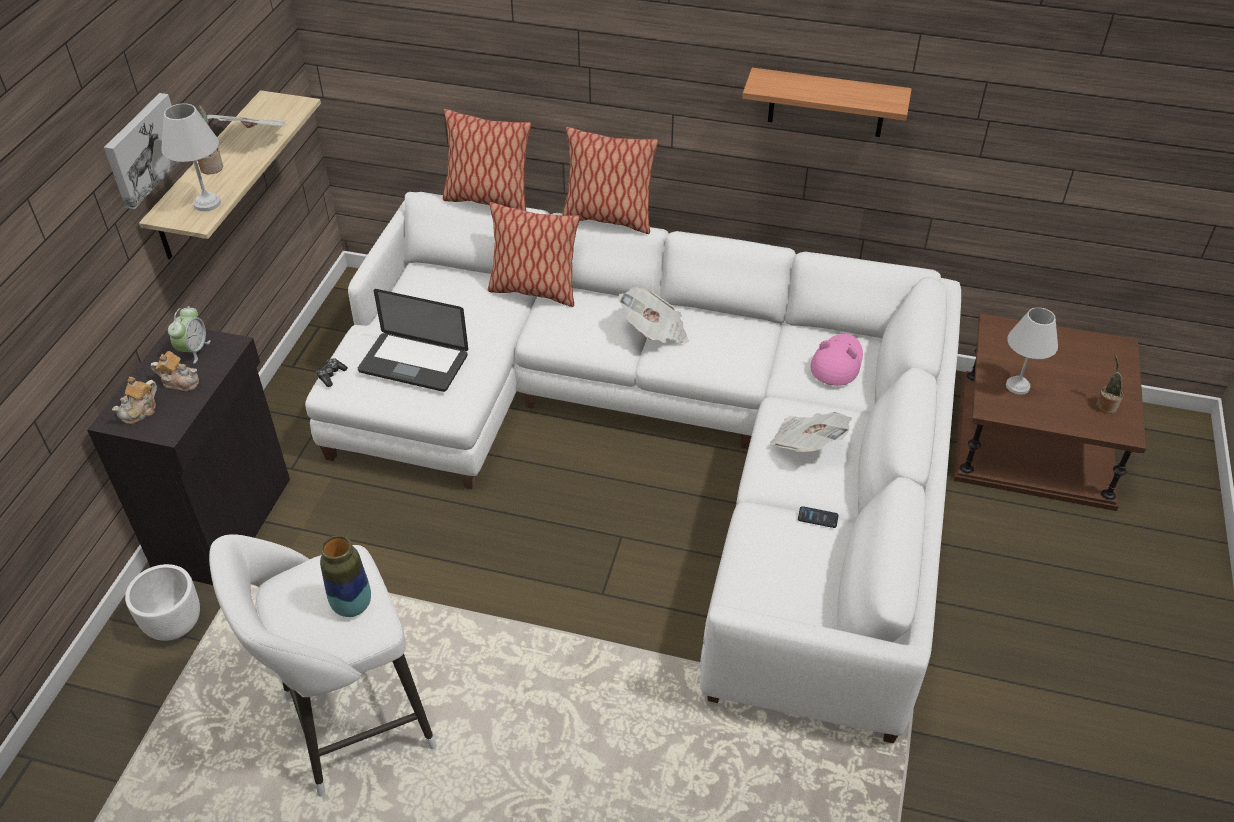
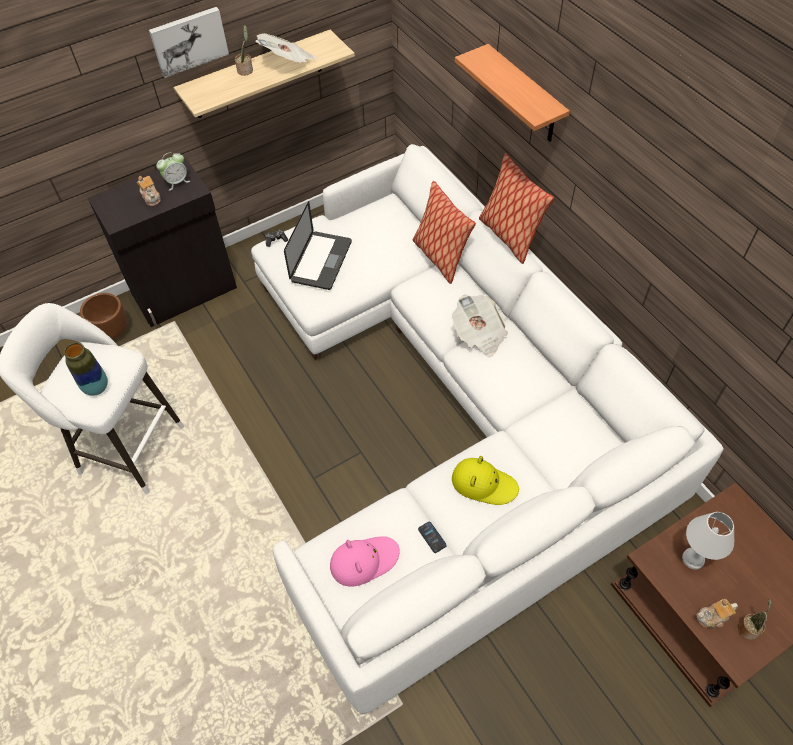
camera: 45 degrees right, 10 degrees up
teapot [112,377,157,424] -> teapot moved to [697,599,738,628]
white planter [125,564,200,641] -> brown planter [80,293,127,340]
white table lamp [161,103,221,211] -> none
laptop [358,289,468,392] -> laptop turned 135 degrees counterclockwise [284,201,352,290]
pillow [442,109,532,211] -> none
shelf [742,68,912,137] -> shelf moved to [455,44,570,142]
newspaper [770,412,852,452] -> yellow hat [452,456,519,505]
pink hat [810,333,863,386] -> pink hat moved to [330,536,400,587]

